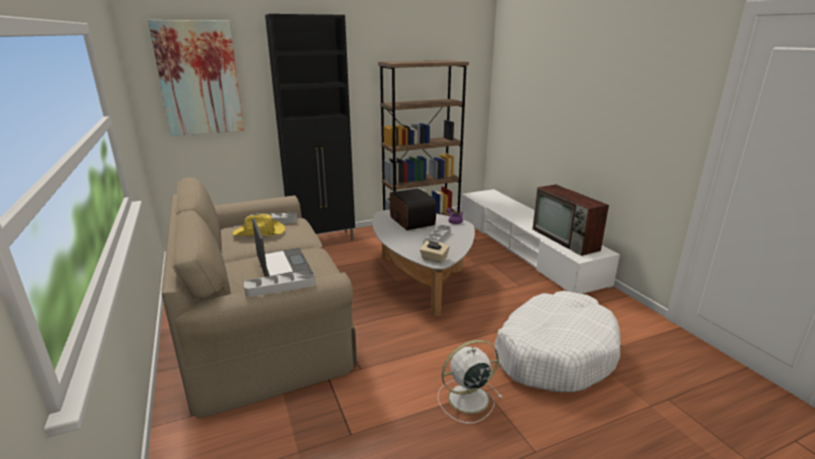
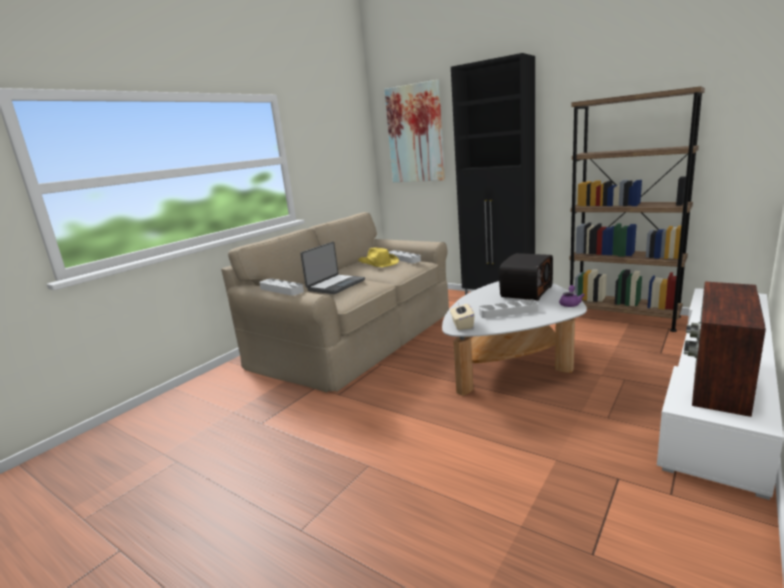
camera: 60 degrees right, 5 degrees down
white fan [438,340,502,423] -> none
white dog bed [494,291,621,392] -> none

